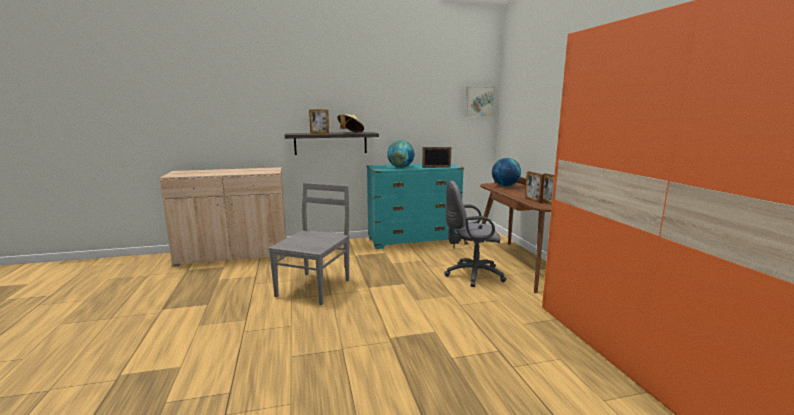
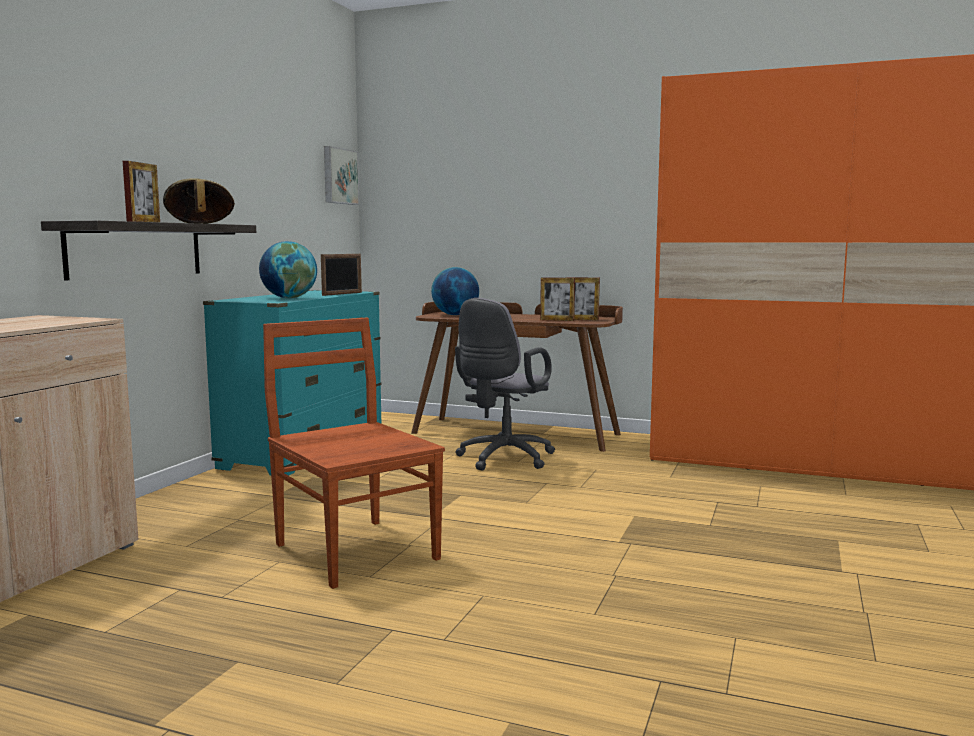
camera: 55 degrees left, 5 degrees down
grey chair [268,183,350,305] -> brown chair [263,318,445,589]

